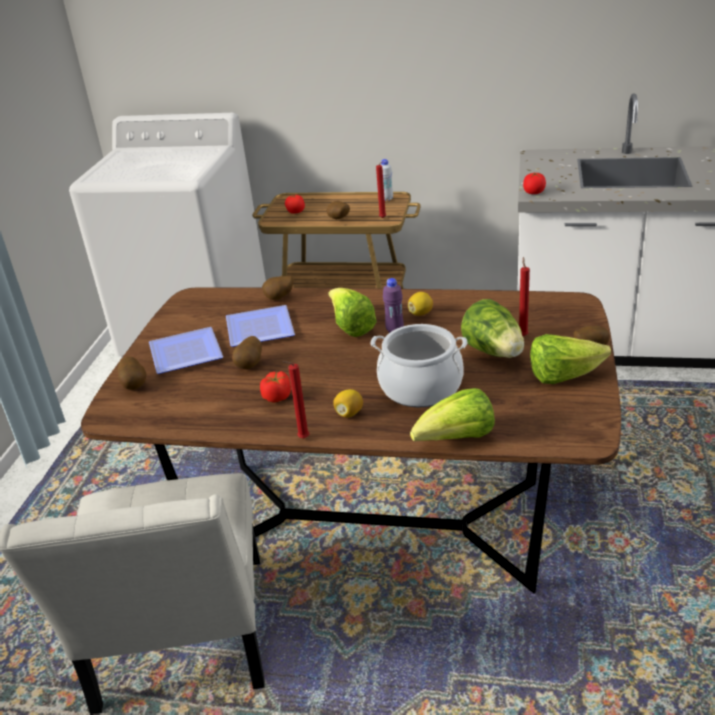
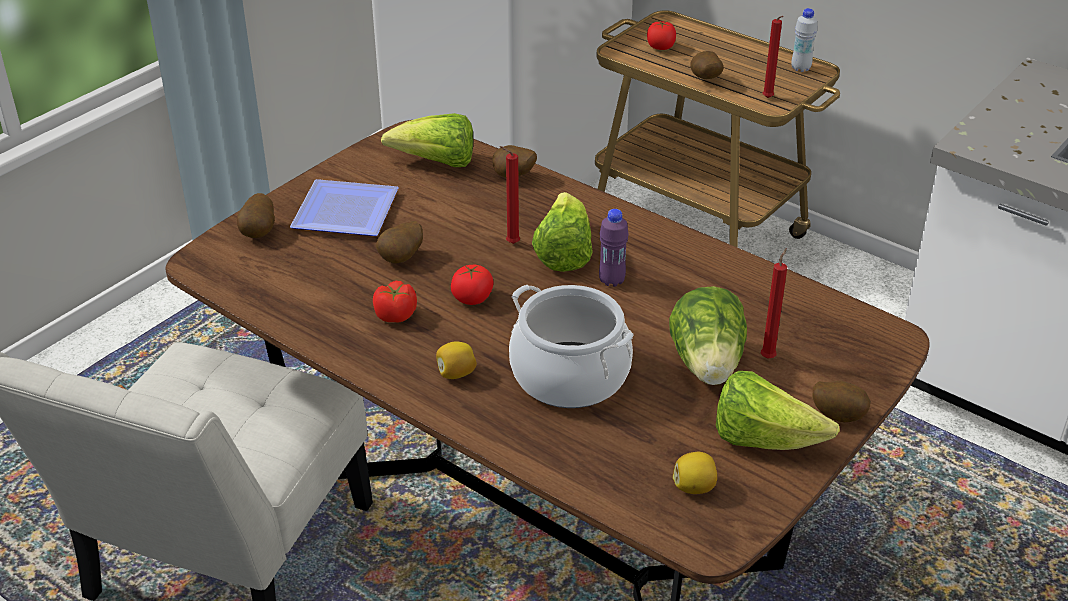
camera: 25 degrees right, 5 degrees up
plate [226,305,295,347] -> none
red candle [282,361,309,438] -> red candle moved to [499,146,520,244]
lemon [408,292,433,316] -> lemon moved to [673,452,717,494]
lettuce [410,388,495,441] -> lettuce moved to [381,113,473,167]
tomato [523,173,546,194] -> tomato moved to [451,265,494,305]

